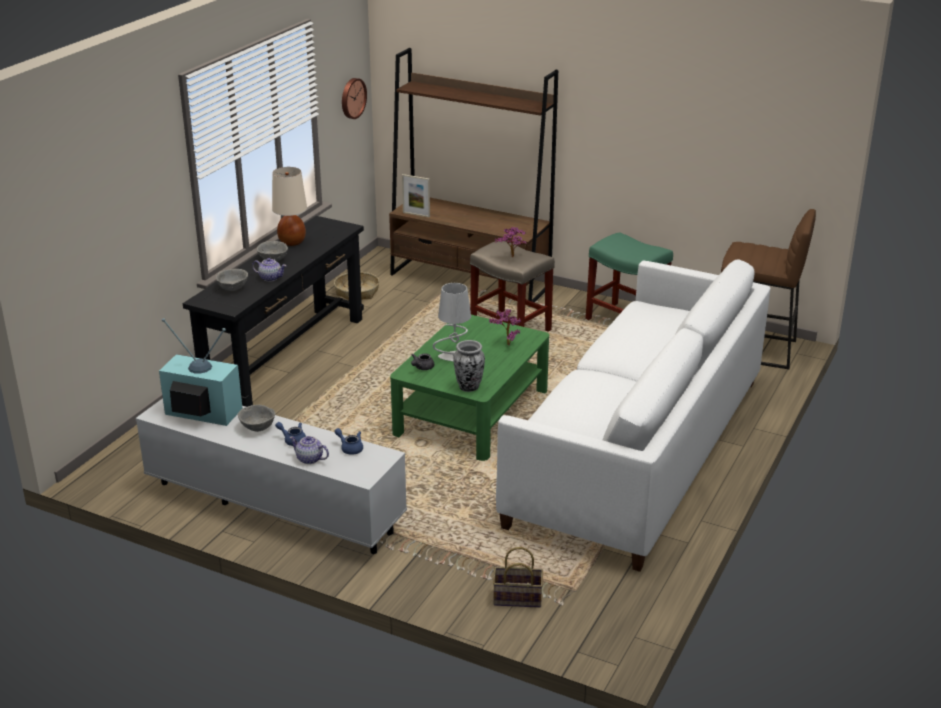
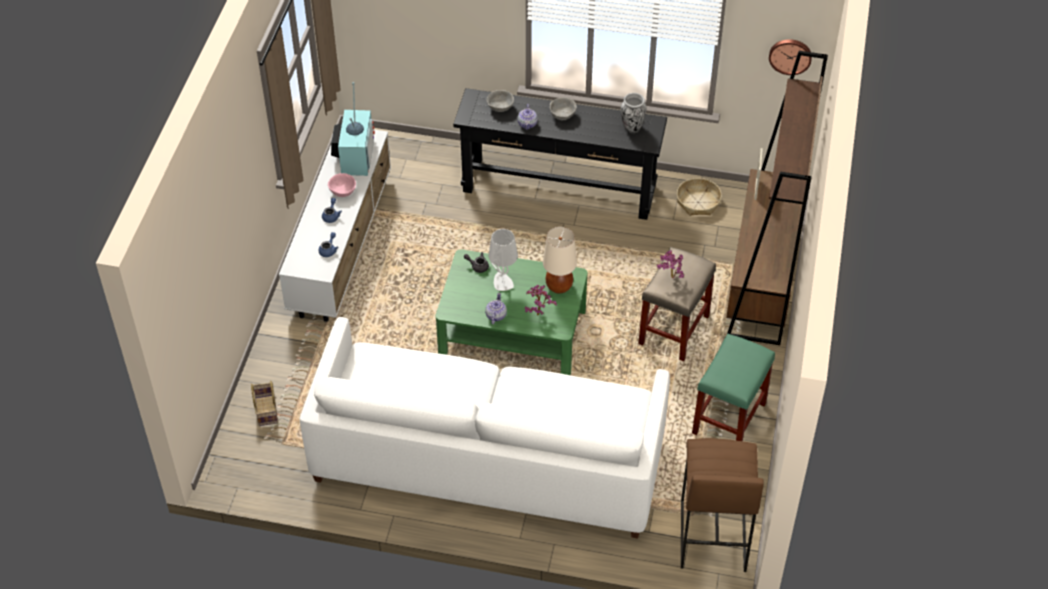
camera: 75 degrees right, 20 degrees up
grey bowl [238,405,275,432] -> pink bowl [328,173,356,197]
beige table lamp [272,167,307,246] -> beige table lamp moved to [543,227,577,294]
teapot [289,436,329,464] -> teapot moved to [485,293,507,325]
vase [453,340,485,392] -> vase moved to [621,93,647,133]

